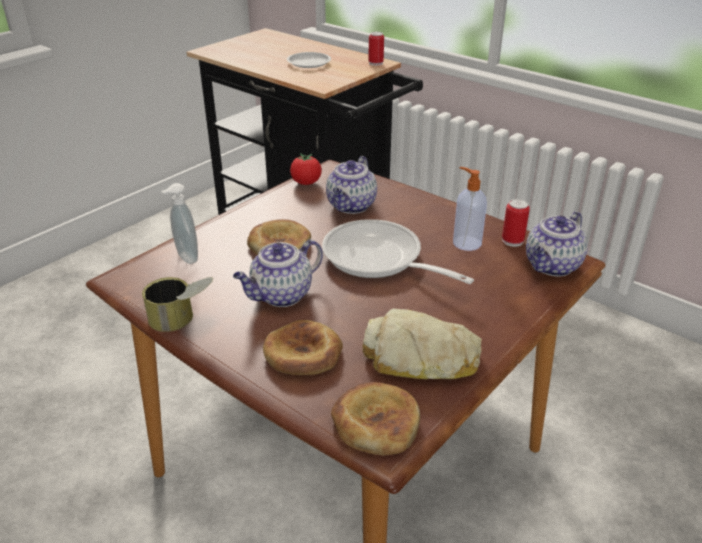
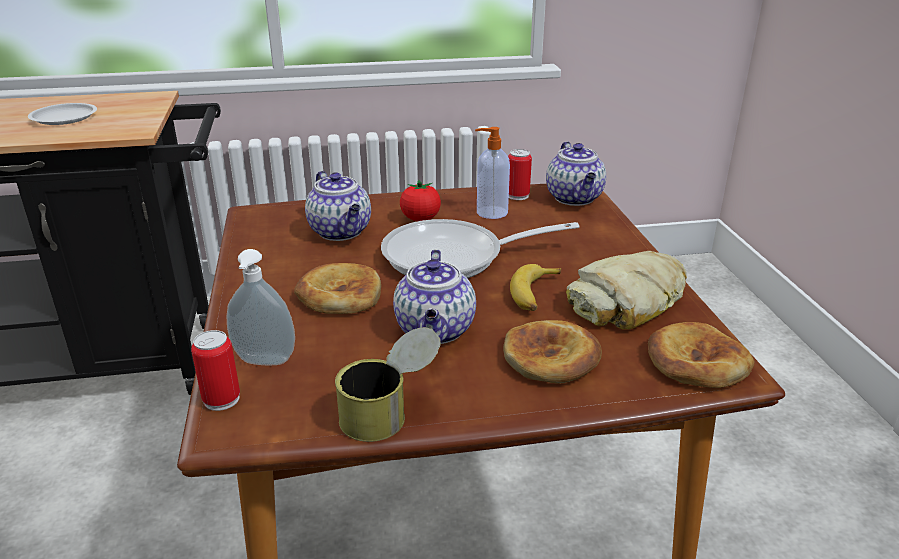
camera: 50 degrees left, 5 degrees down
tomato [290,153,322,185] -> tomato moved to [400,180,441,221]
can [368,32,384,66] -> can moved to [191,330,240,411]
none -> banana [510,264,561,311]

